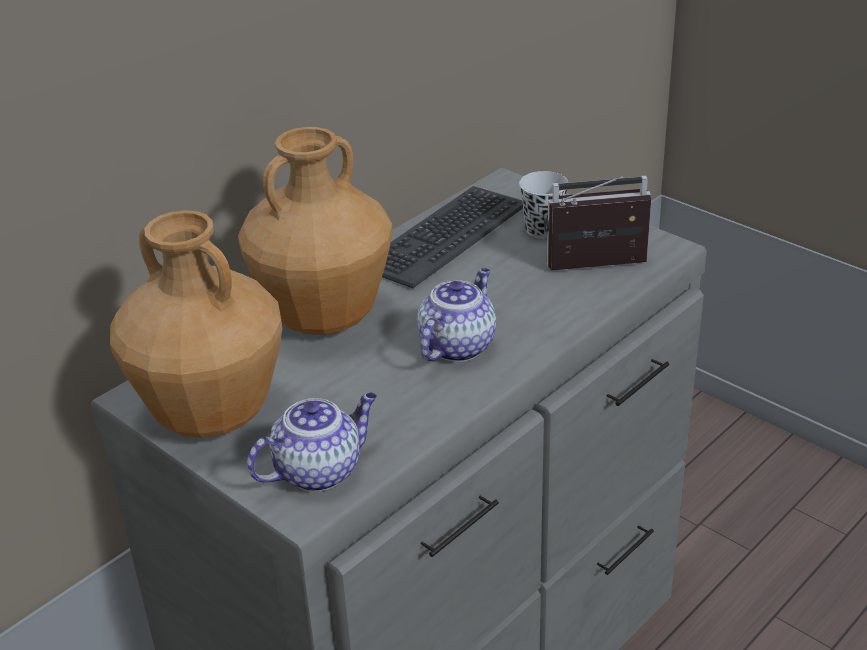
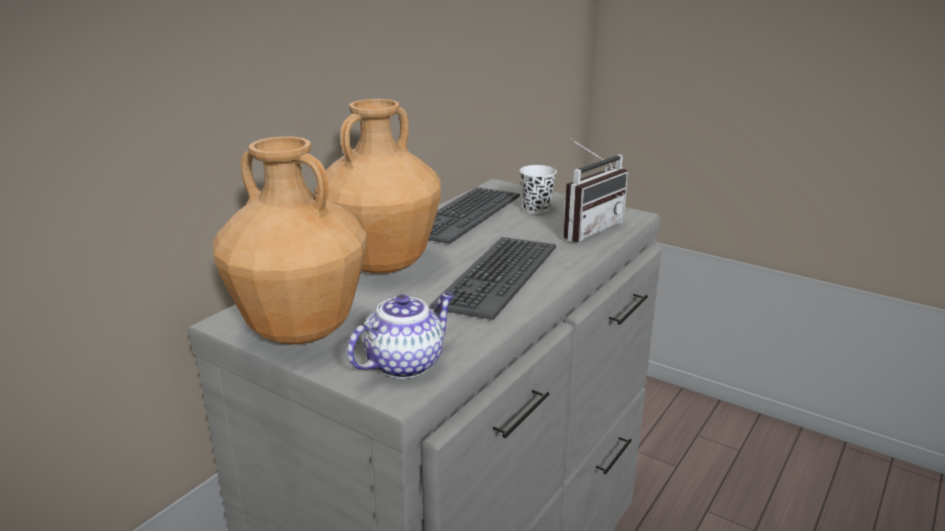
camera: 10 degrees left, 10 degrees down
teapot [417,268,496,362] -> keyboard [430,237,556,320]
radio [544,176,651,270] -> radio turned 150 degrees clockwise [564,138,628,242]

